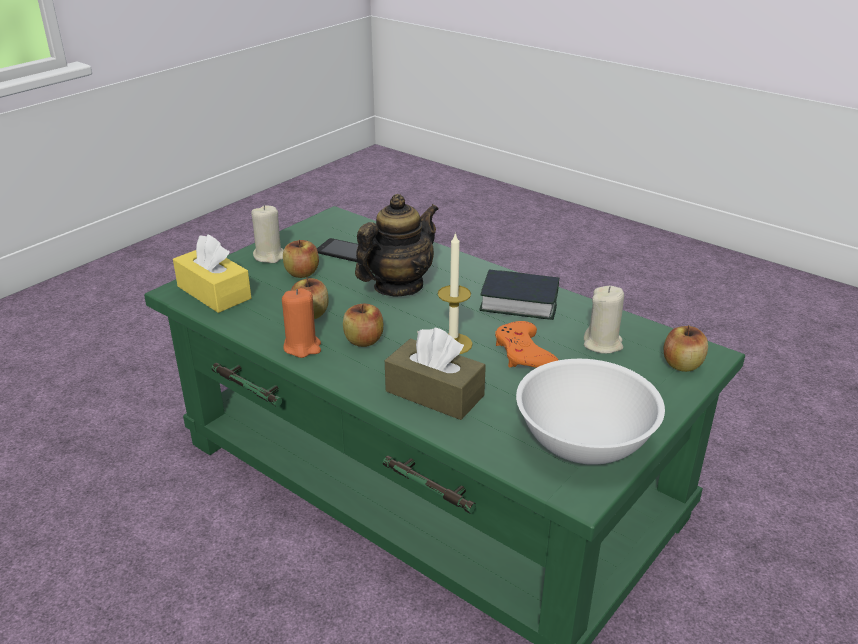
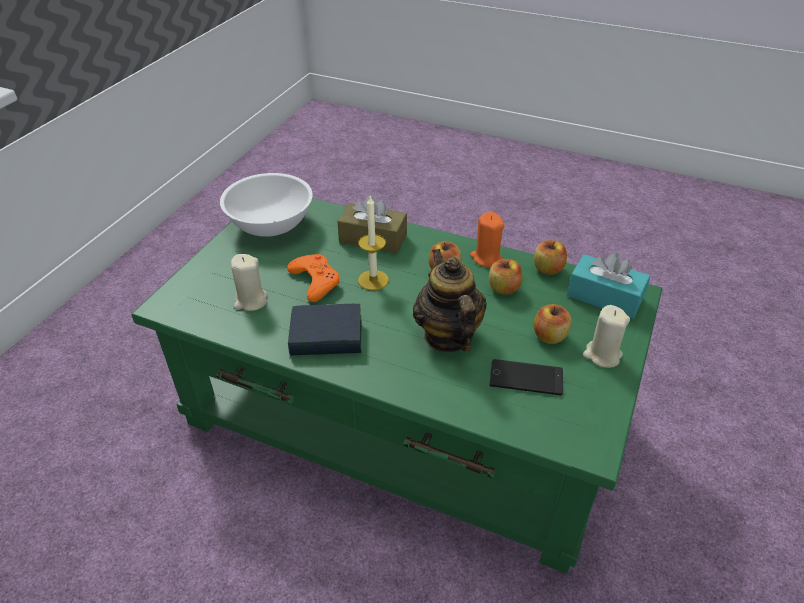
camera: 165 degrees right, 10 degrees up
yellow tissue box [173,234,251,313] -> turquoise tissue box [567,252,650,319]
teapot [355,194,438,297] -> teapot turned 135 degrees clockwise [413,249,487,352]
apple [663,325,708,372] -> apple moved to [534,240,567,275]

